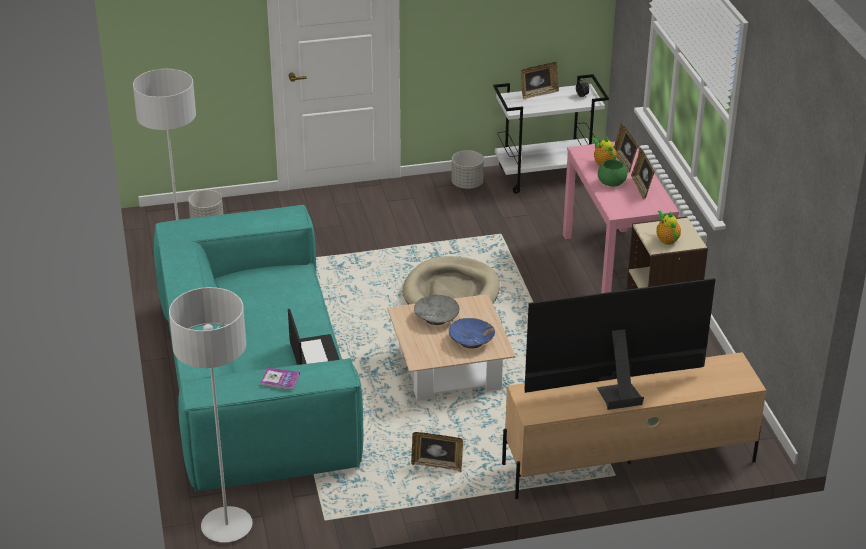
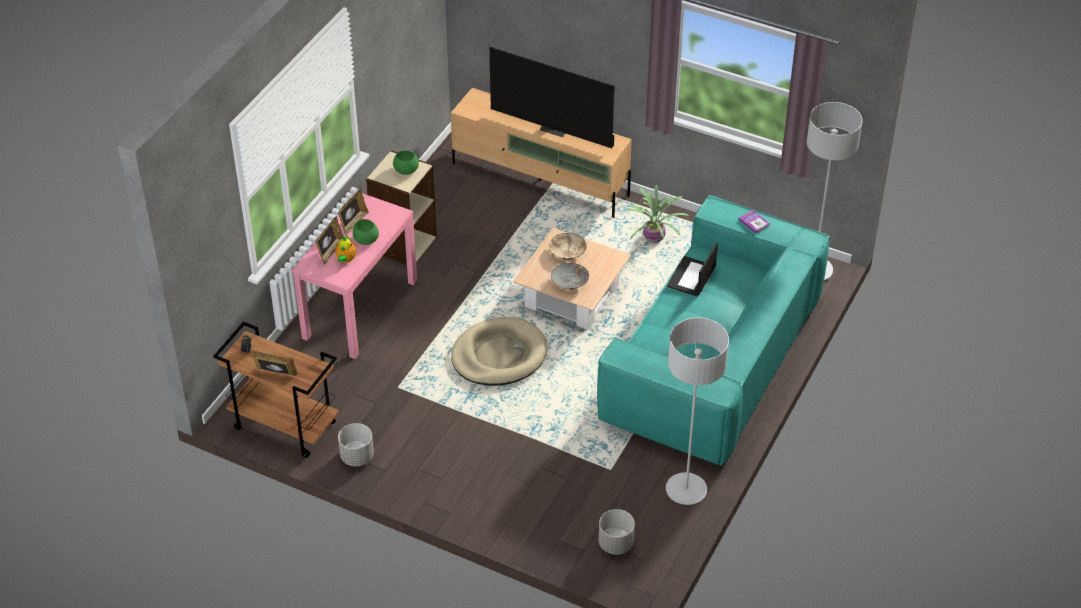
camera: 140 degrees left, 10 degrees up
picture frame [411,432,463,472] -> potted plant [626,185,688,242]
blue bowl [449,318,495,348] -> beige bowl [549,233,587,260]
white cart [493,74,609,194] -> brown cart [213,322,339,458]
teapot [656,210,681,245] -> green bowl [393,150,419,175]

